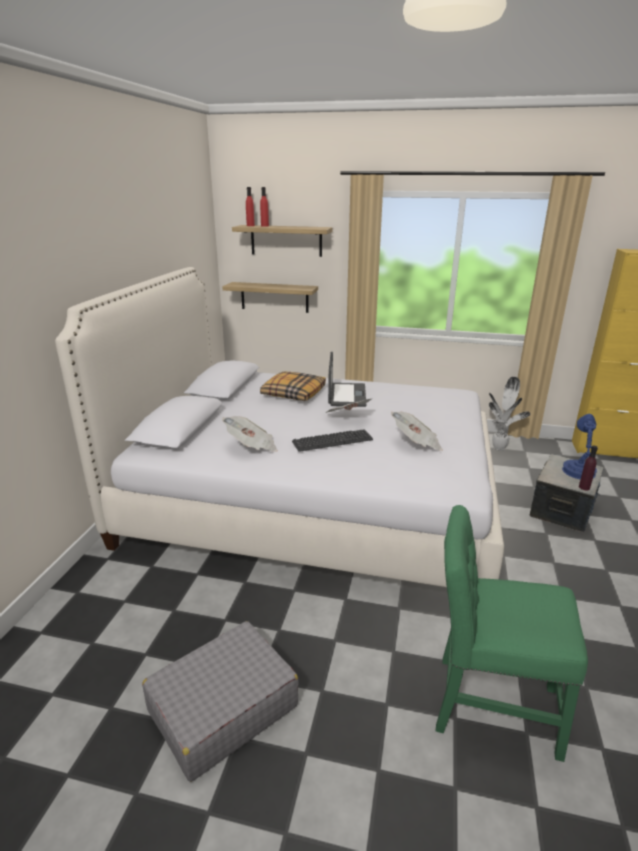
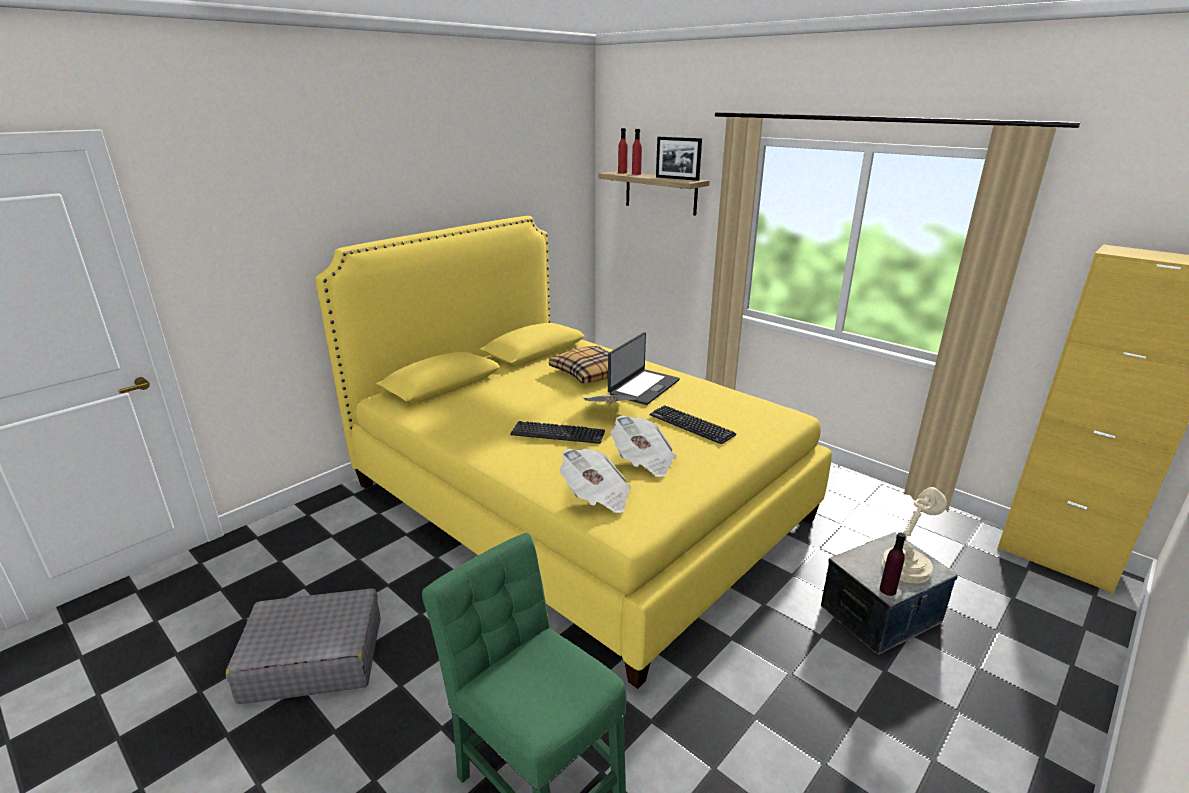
camera: 30 degrees right, 0 degrees up
white bed [55,267,504,587] -> yellow bed [315,216,832,689]
shelf [222,282,318,313] -> none
newspaper [222,416,277,452] -> newspaper moved to [560,448,631,514]
potted plant [489,377,530,450] -> none
blue table lamp [562,414,597,479] -> beige table lamp [882,487,947,583]
none -> keyboard [649,405,736,444]
none -> picture frame [656,137,702,181]

